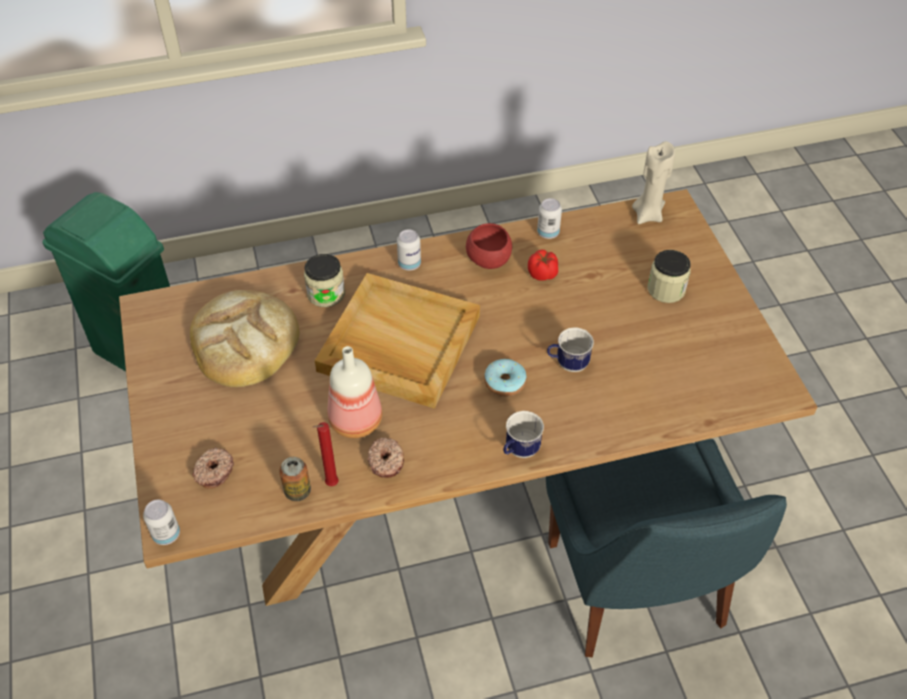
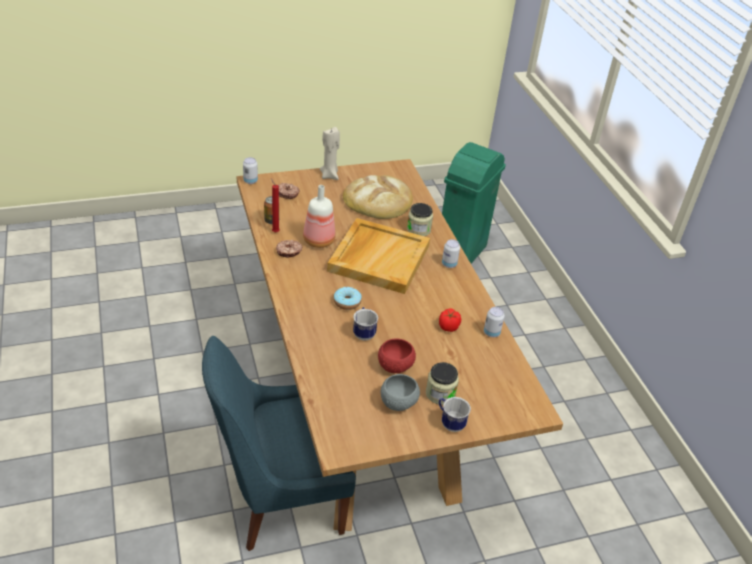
camera: 85 degrees right, 10 degrees down
red bowl [466,223,512,269] -> red bowl moved to [378,338,416,373]
mug [503,411,544,458] -> mug moved to [439,397,471,432]
beige candle [632,141,675,224] -> beige candle moved to [319,127,340,180]
none -> grey bowl [381,374,420,411]

